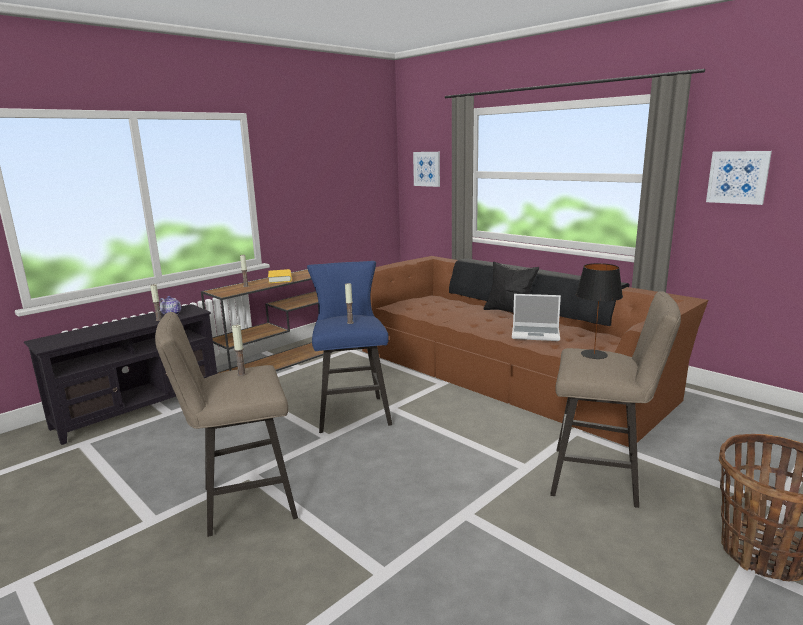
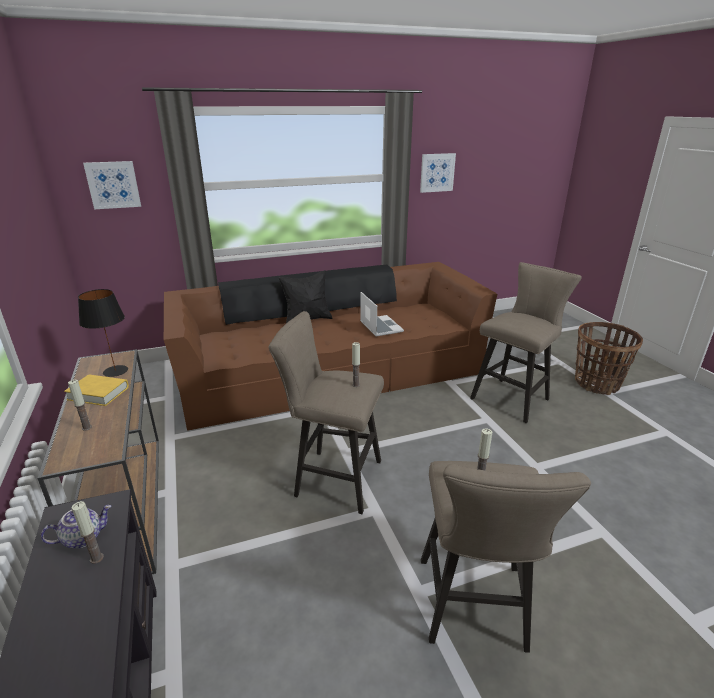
camera: 65 degrees left, 10 degrees up
blue stool [307,261,392,433] -> beige stool [269,311,384,514]
laptop [512,294,561,341] -> laptop turned 60 degrees counterclockwise [360,292,404,337]
black table lamp [576,263,623,359] -> black table lamp moved to [78,289,128,377]

